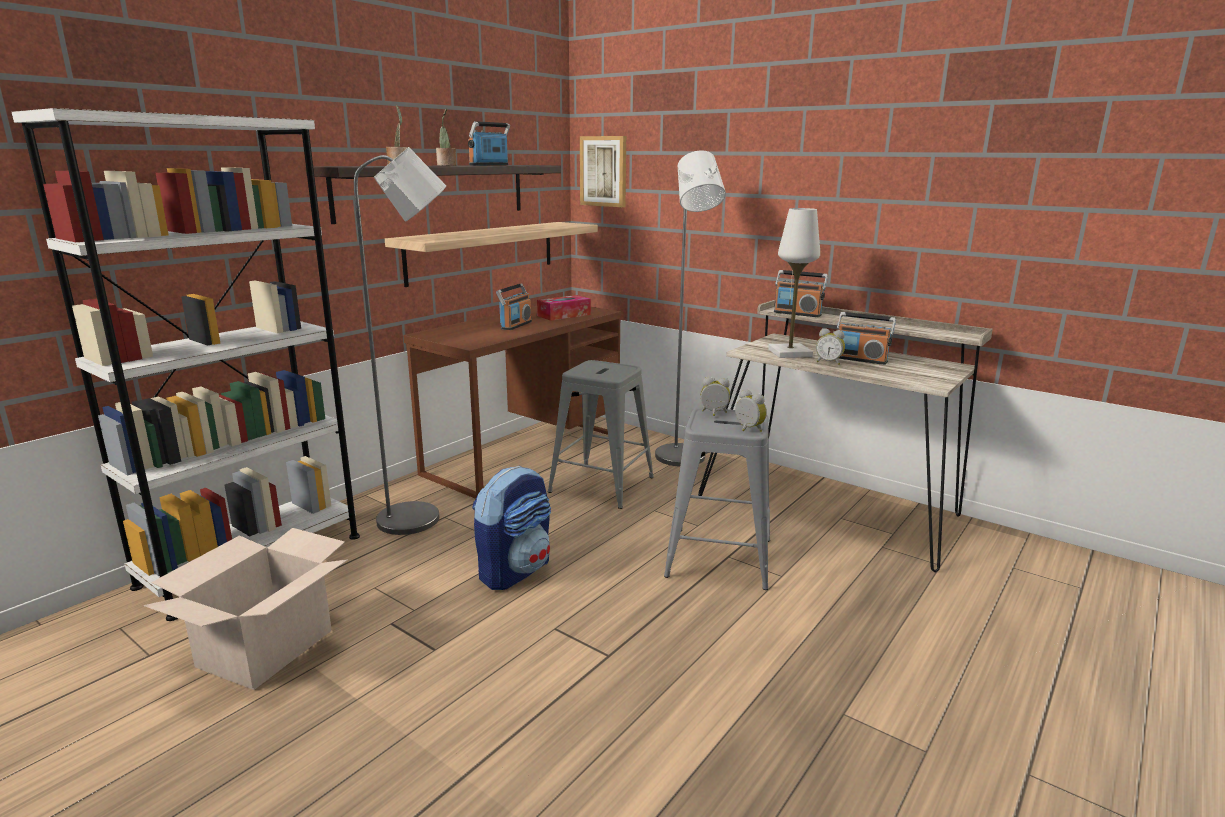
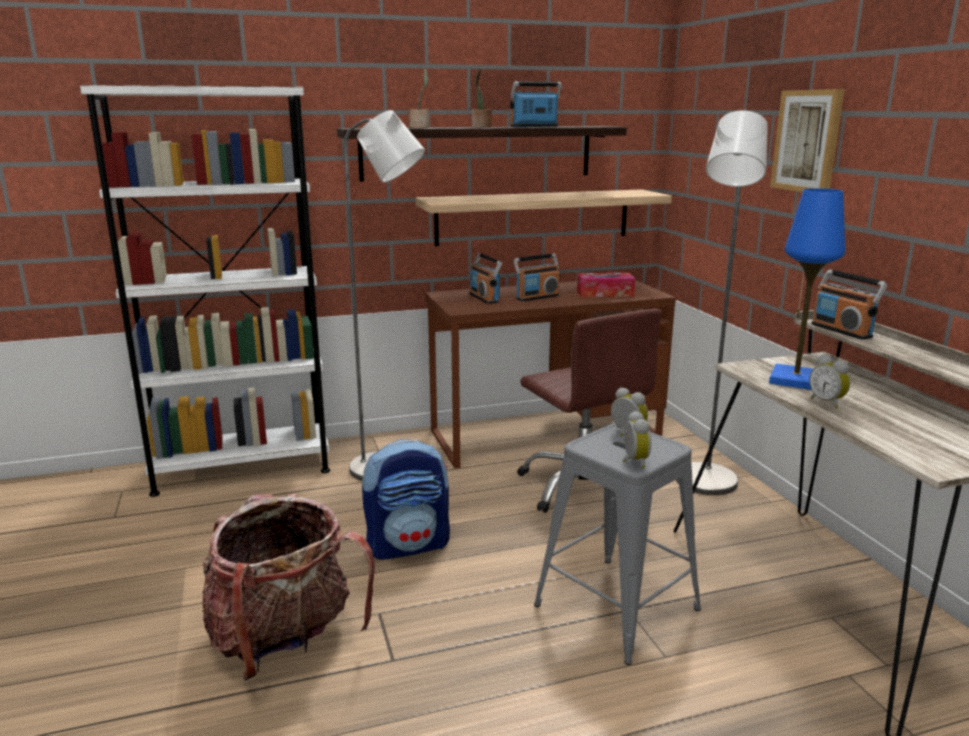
camera: 35 degrees right, 0 degrees up
cardboard box [144,528,348,690] -> none
grey stool [548,360,654,509] -> brown office chair [517,309,662,513]
picture [580,136,626,207] -> picture moved to [770,89,845,192]
white table lamp [768,208,820,358] -> blue table lamp [769,188,845,390]
radio [837,312,896,365] -> radio moved to [469,253,502,304]
none -> backpack [202,494,375,681]

